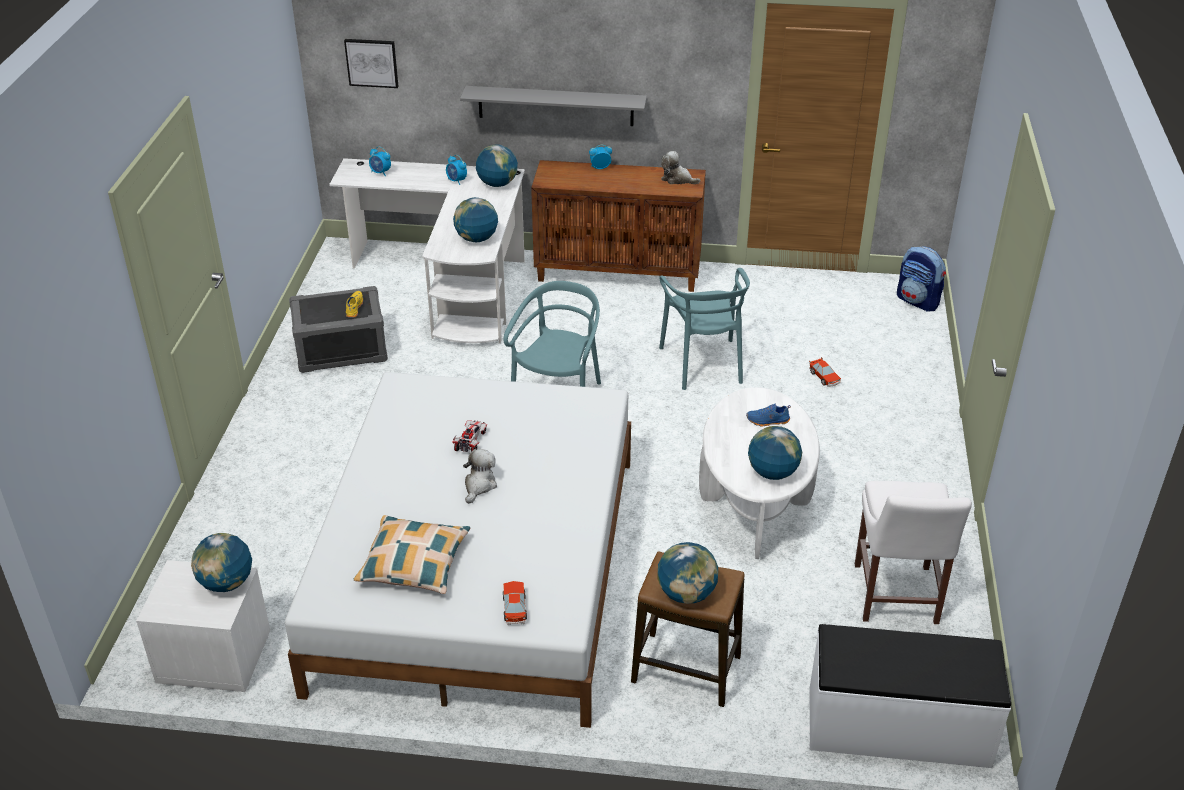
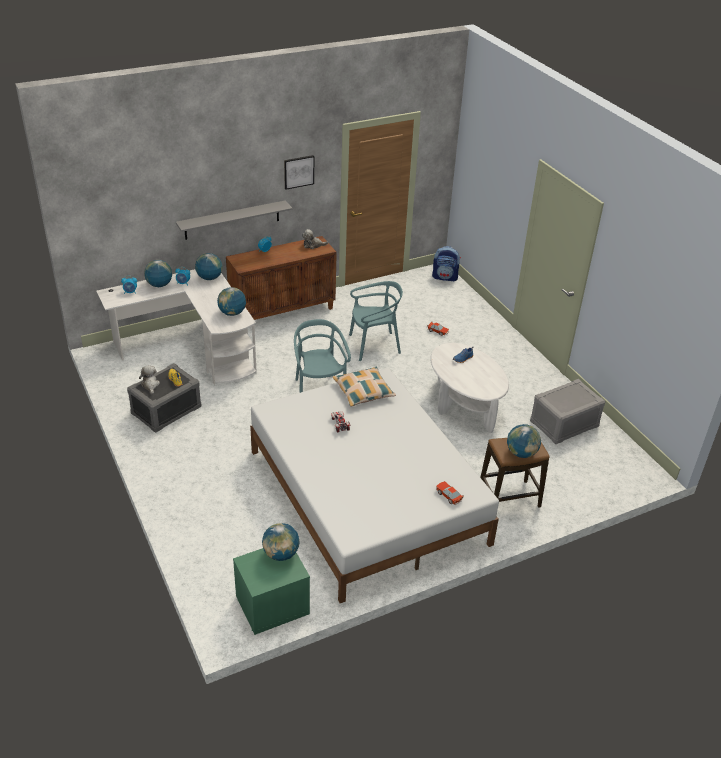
camera: 35 degrees left, 0 degrees up
white nightstand [136,560,270,692] -> green nightstand [233,548,310,635]
picture [344,39,398,88] -> picture moved to [284,155,314,190]
pillow [354,515,470,594] -> pillow moved to [333,367,396,407]
plush toy [463,449,497,504] -> plush toy moved to [139,365,160,395]
turquoise chair [659,268,750,390] -> turquoise chair turned 60 degrees counterclockwise [349,281,403,361]
globe [748,426,802,480] -> globe moved to [144,260,172,287]
white bench [810,624,1011,768] -> none
white chair [855,481,972,624] -> grey storage box [530,379,605,444]

